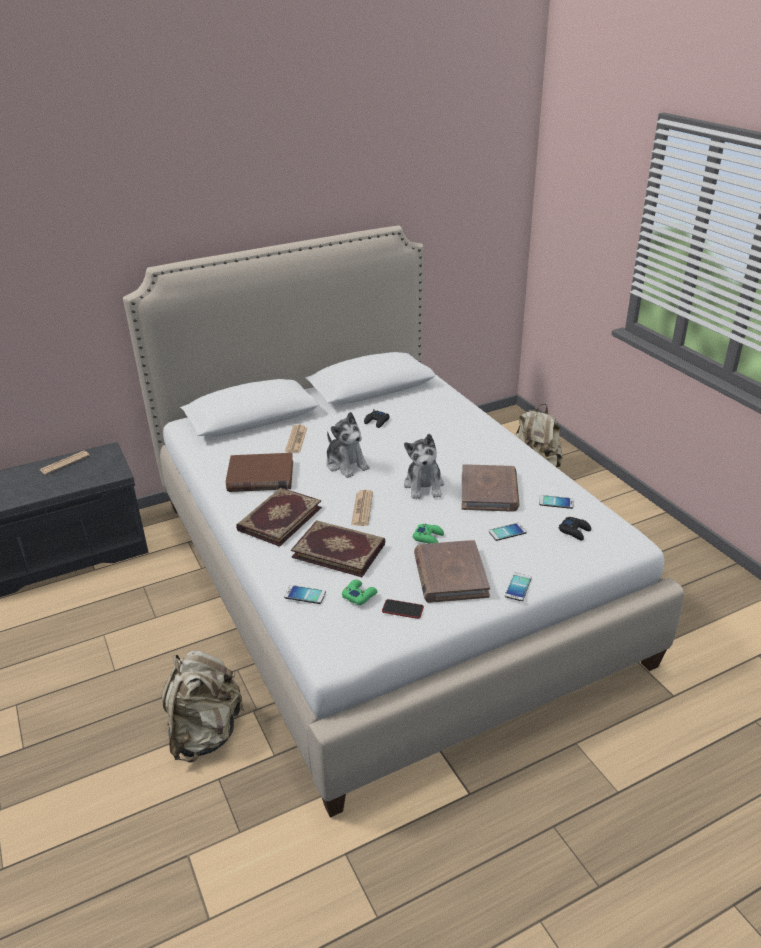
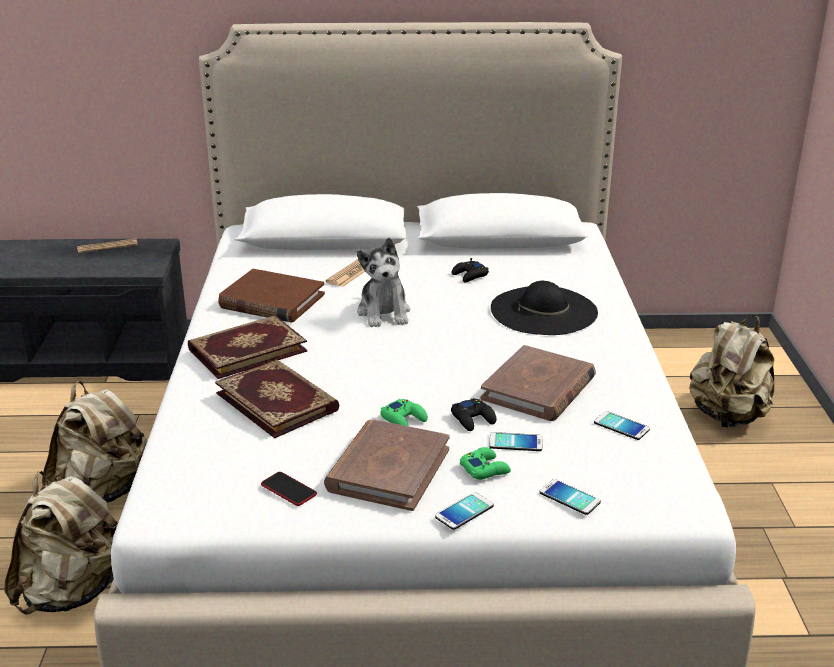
camera: 25 degrees right, 5 degrees down
phone [284,585,326,604] -> phone moved to [539,479,601,515]
green game controller [342,580,378,605] -> green game controller moved to [460,447,511,480]
newspaper [351,490,373,526] -> none
plush toy [404,434,444,499] -> none
black game controller [559,517,591,541] -> black game controller moved to [451,398,496,431]
none -> beige backpack [42,381,148,503]
none -> black hat [491,281,598,335]

